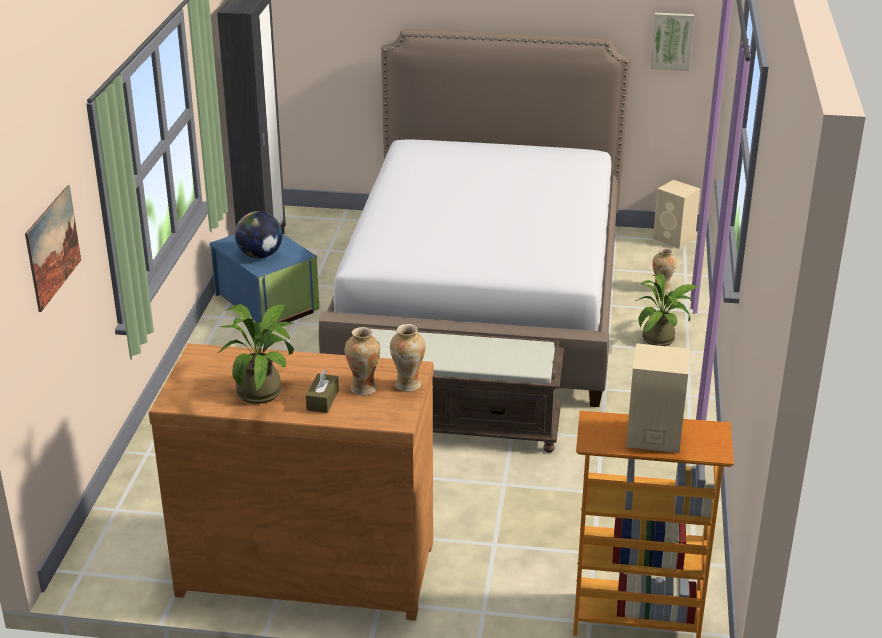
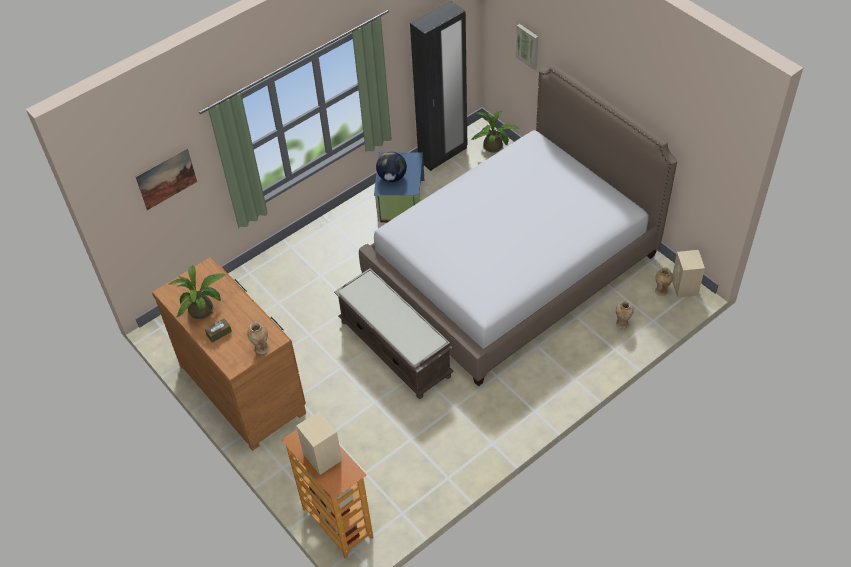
camera: 45 degrees right, 20 degrees up
vase [345,327,380,395] -> vase moved to [655,267,673,296]
potted plant [635,274,699,346] -> potted plant moved to [472,111,519,152]
picture [650,13,694,71] -> picture moved to [516,24,538,70]

